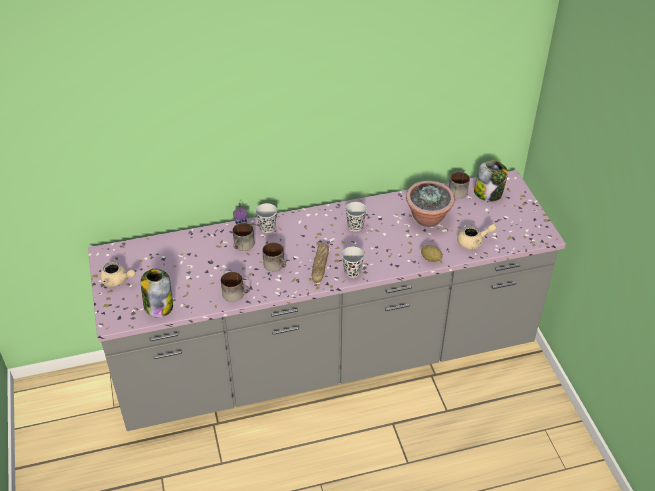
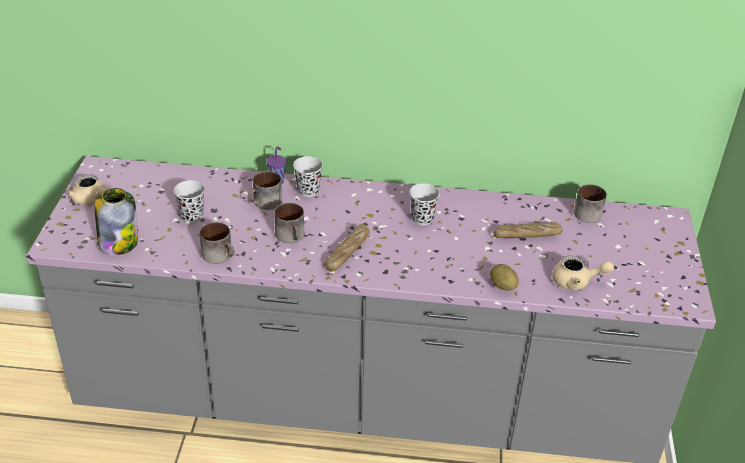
camera: 20 degrees right, 5 degrees down
black cup [342,246,364,278] -> black cup moved to [174,180,205,223]
potted plant [406,181,455,227] -> bread [494,222,563,238]
jar [474,160,508,202] -> none

